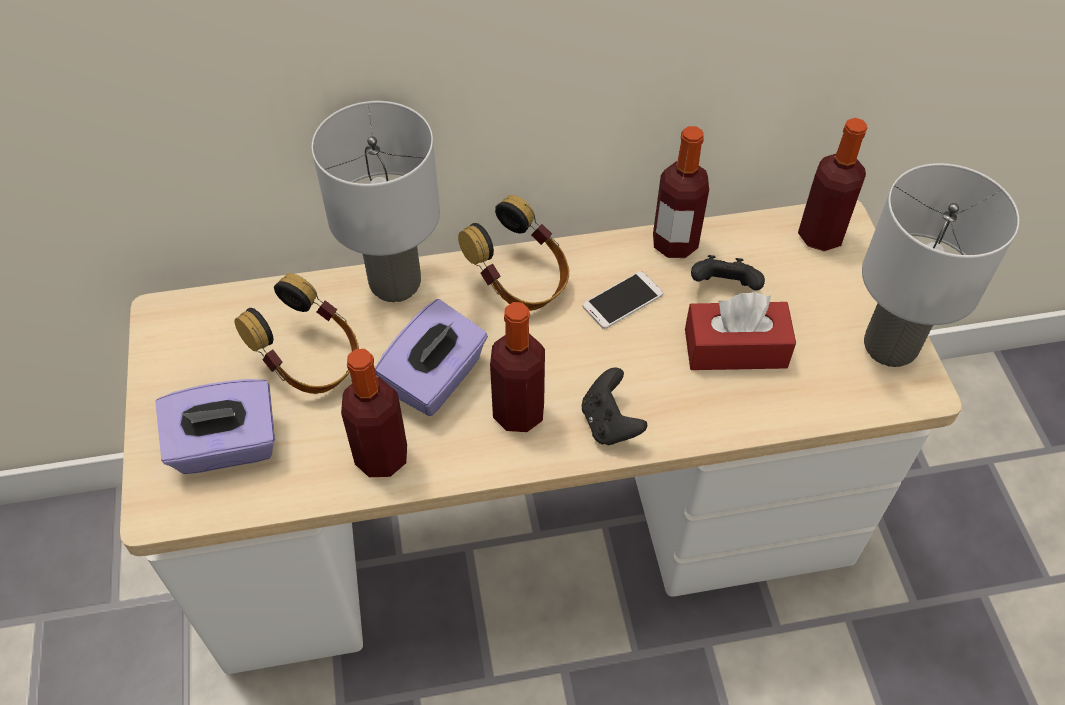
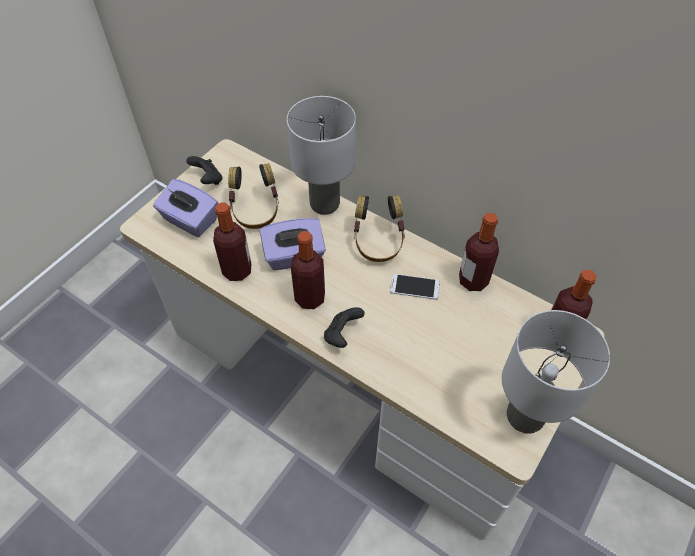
camera: 45 degrees right, 0 degrees up
red tissue box [685,292,796,370] -> none
black game controller [691,255,765,291] -> black game controller moved to [186,156,223,185]

